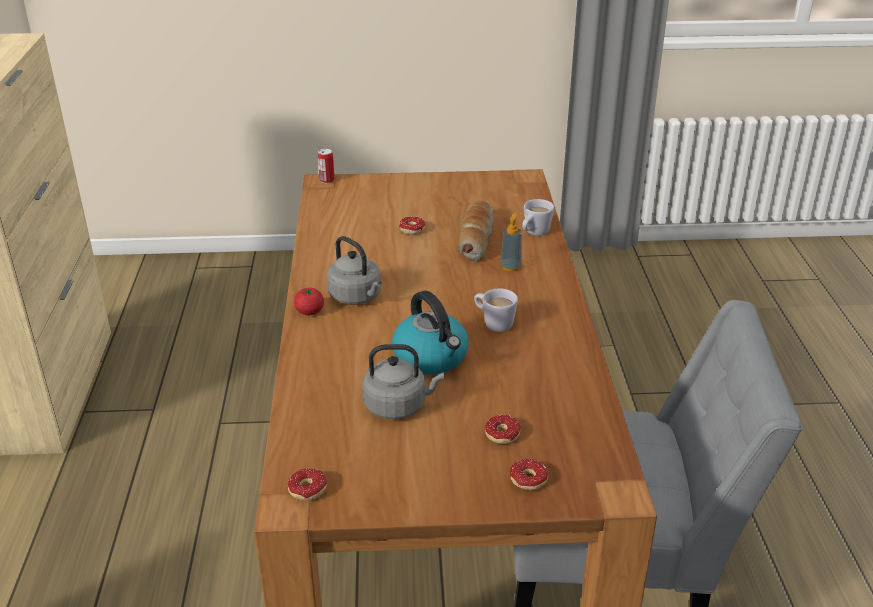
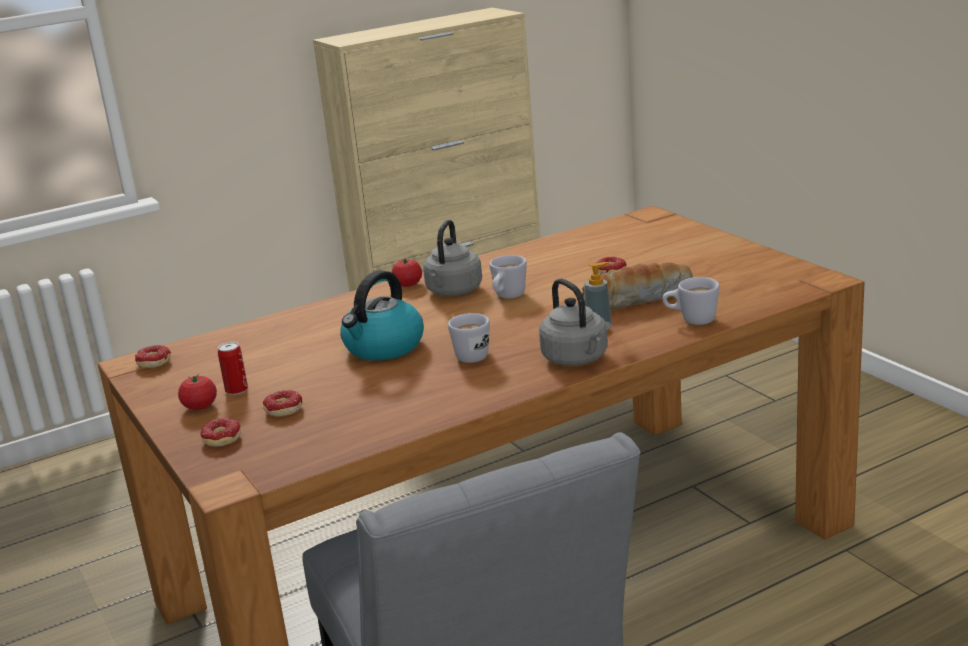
camera: 65 degrees right, 10 degrees down
can [318,149,335,184] -> can moved to [218,342,248,395]
grey kettle [362,344,444,419] -> grey kettle moved to [539,279,608,366]
none -> tomato [178,374,217,410]
none -> white mug [489,255,527,298]

